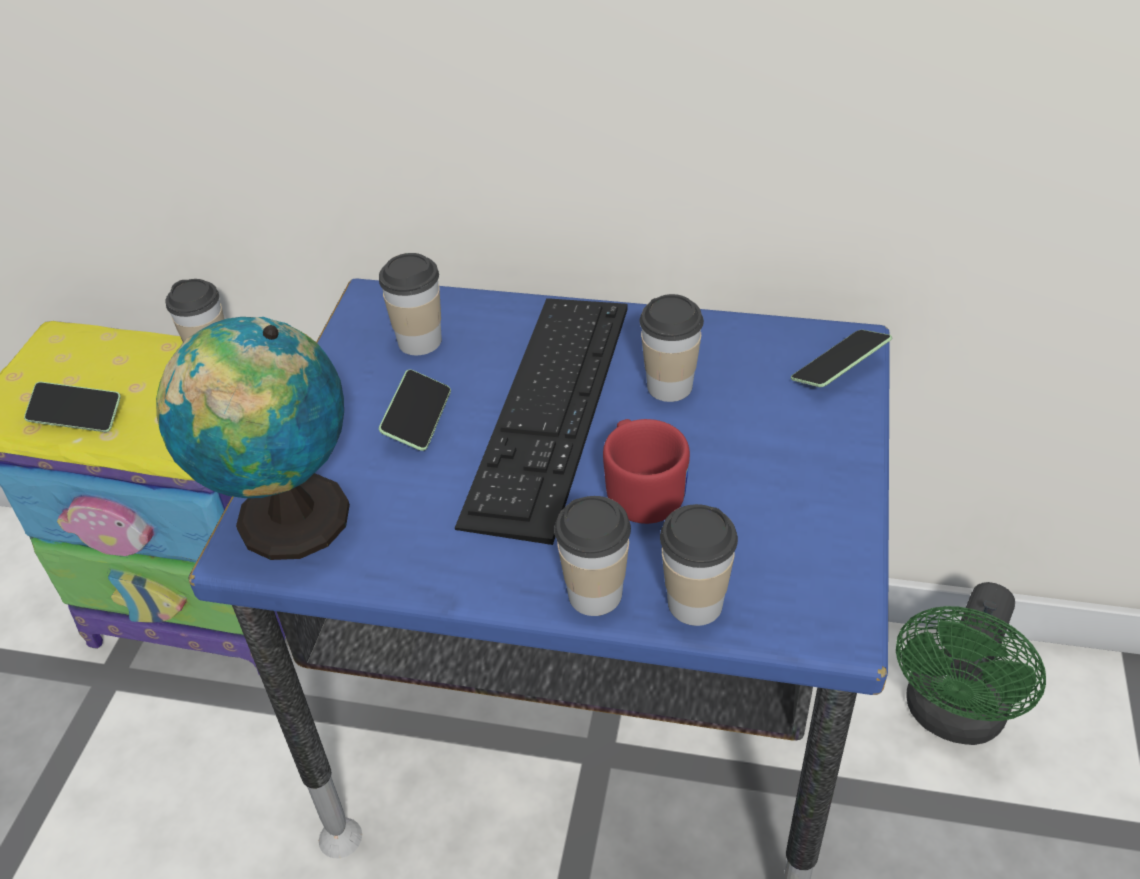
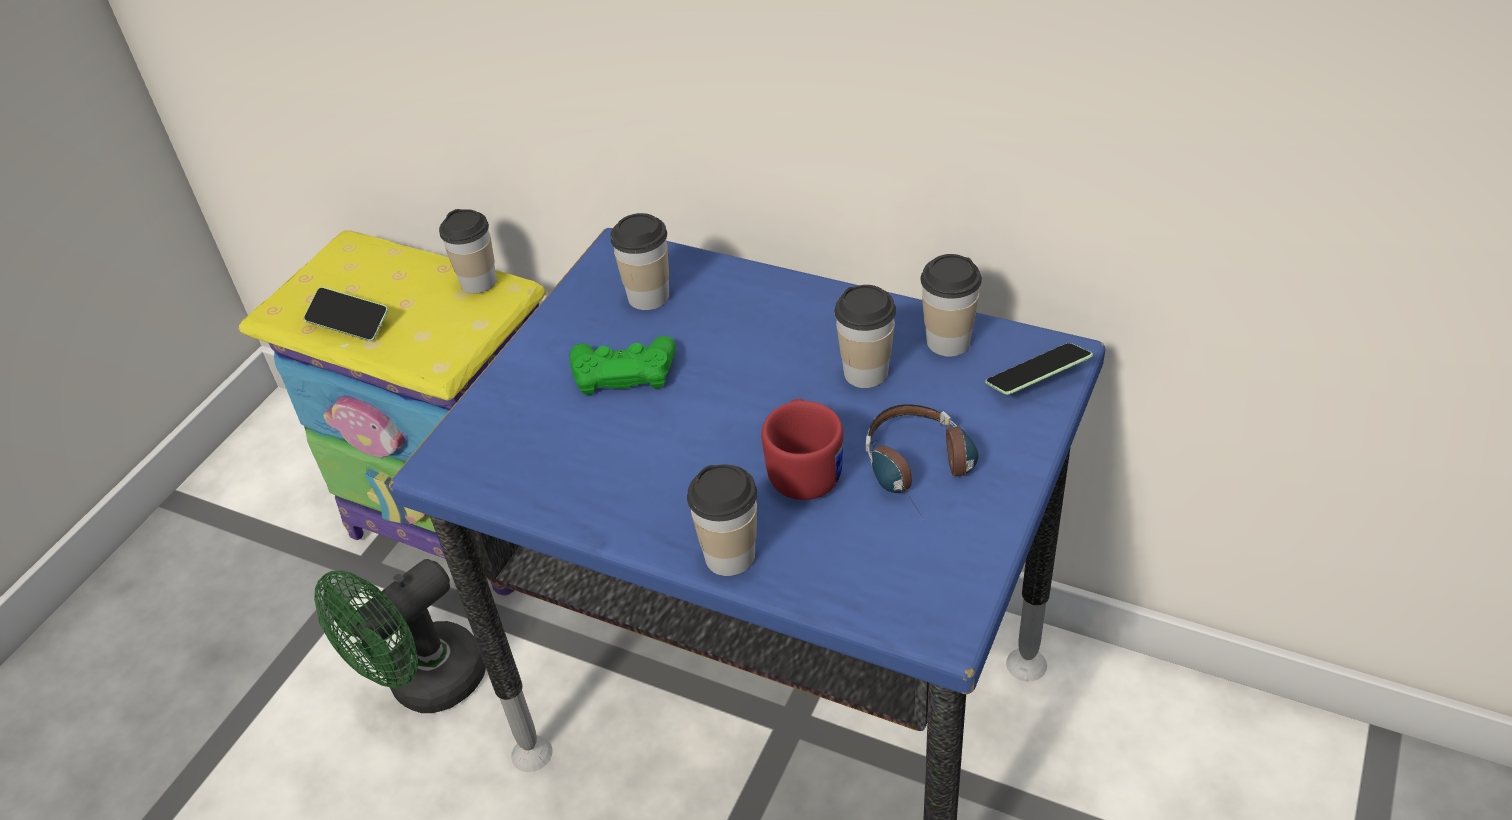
camera: 15 degrees right, 0 degrees up
globe [156,317,350,560] -> none
phone [379,369,451,451] -> green game controller [569,336,675,395]
keyboard [455,298,628,545] -> none
cup [660,504,738,626] -> cup moved to [920,254,982,357]
green fan [896,582,1046,745] -> green fan moved to [314,559,486,713]
none -> headphones [866,404,978,520]

